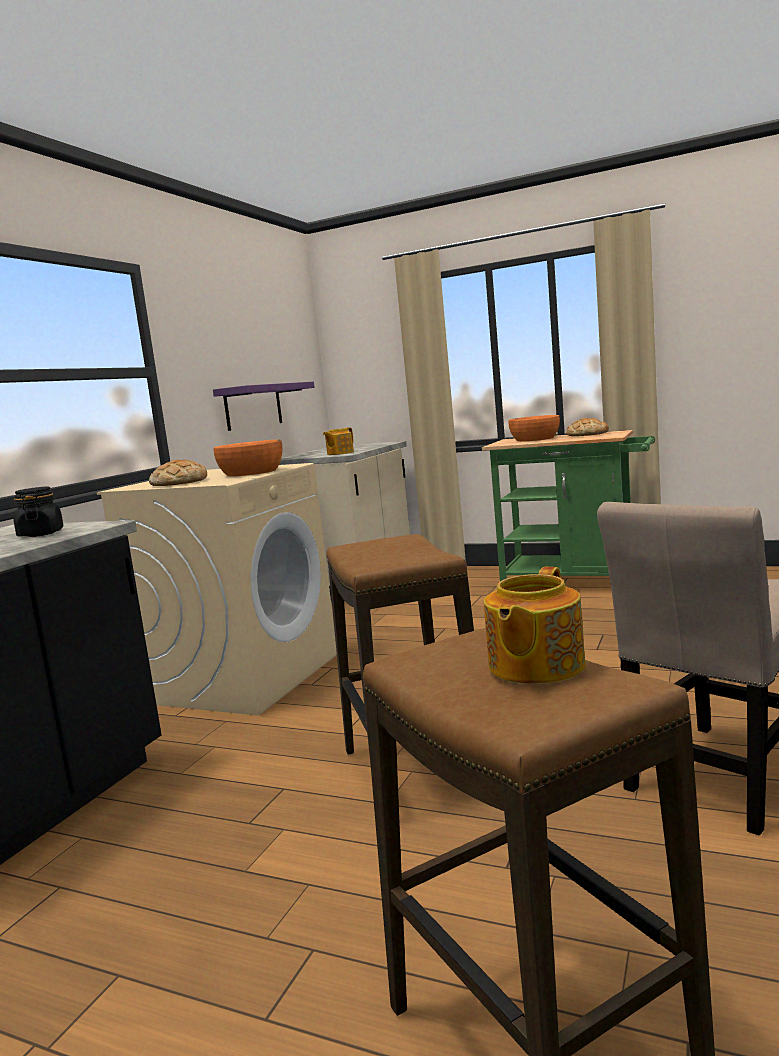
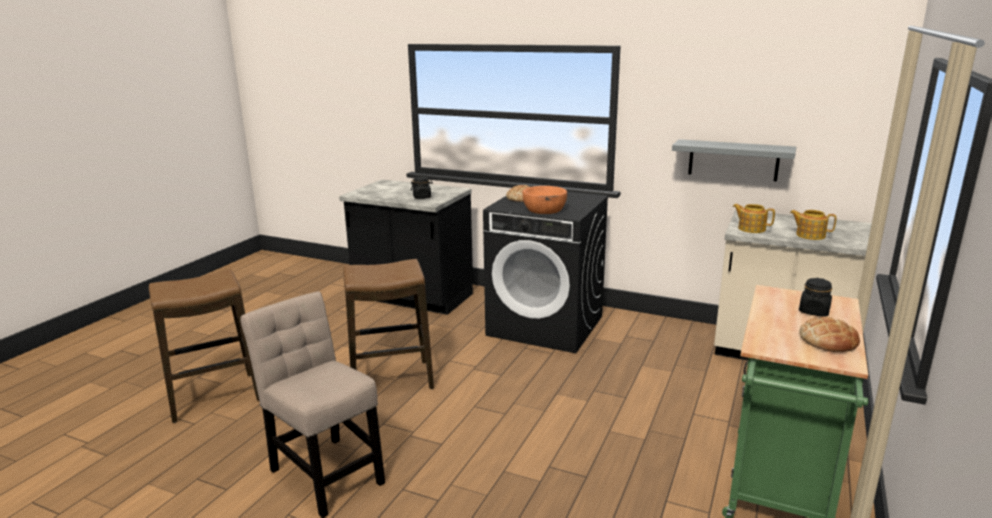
camera: 90 degrees right, 10 degrees up
beige washing machine [97,463,337,716] -> black washing machine [483,191,609,353]
purple shelf [213,382,315,431] -> grey shelf [672,139,796,181]
teapot [484,567,586,684] -> teapot moved to [790,210,837,240]
orange bowl [508,415,560,441] -> black jar [799,278,832,317]

